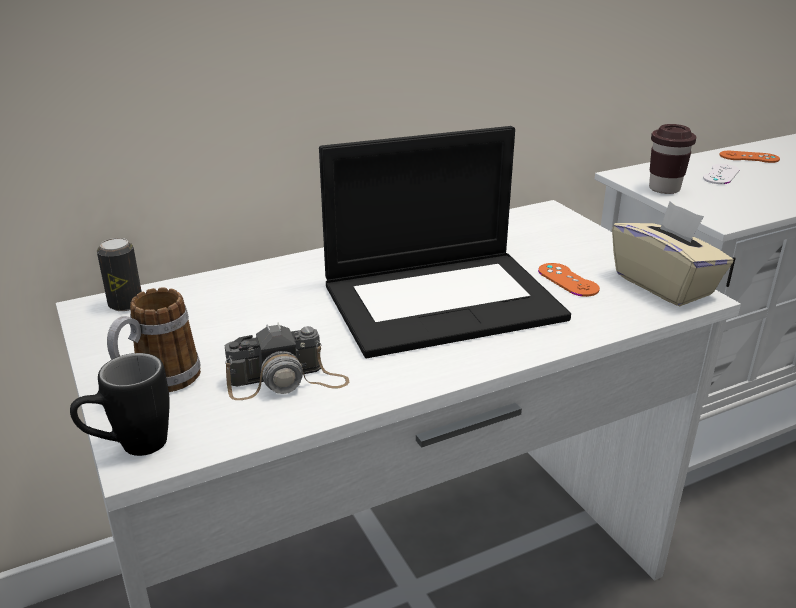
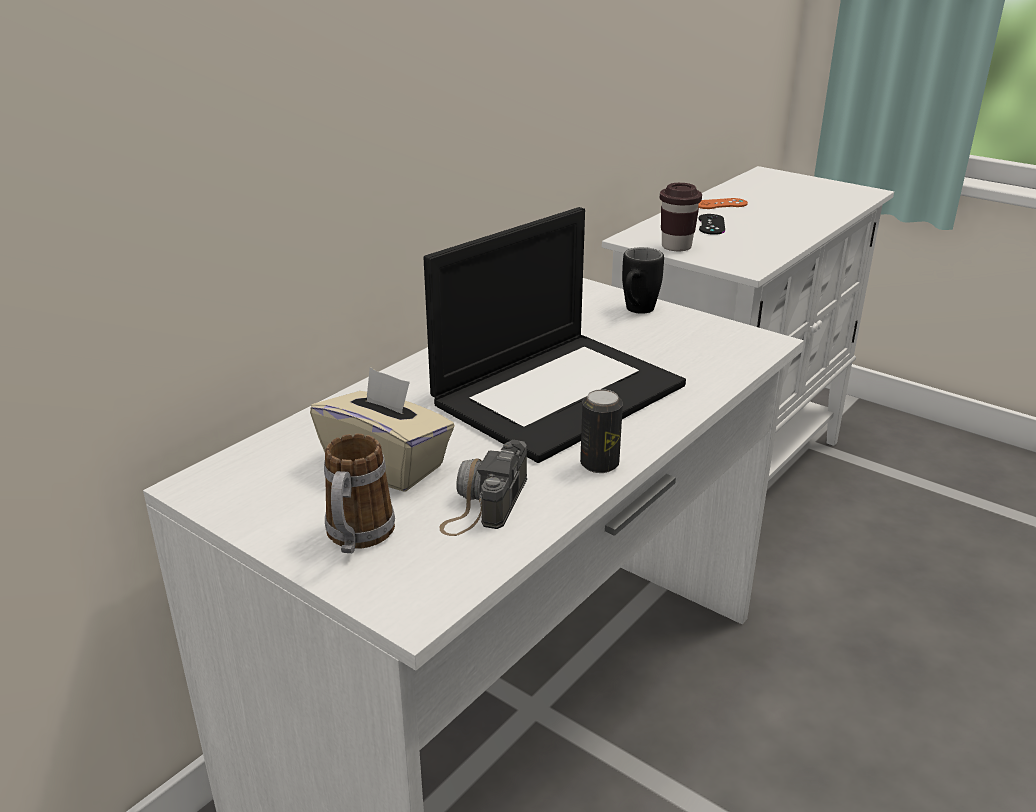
camera: 25 degrees left, 0 degrees up
black mug [70,353,170,456] -> black mug moved to [622,247,664,314]
can [97,238,142,311] -> can moved to [580,389,623,473]
camera [225,323,350,400] -> camera turned 150 degrees clockwise [440,440,527,536]
orange game controller [538,263,600,297] -> none
beige tissue box [612,201,733,306] -> beige tissue box moved to [310,367,455,492]
white game controller [703,164,740,184] -> black game controller [698,214,725,235]

